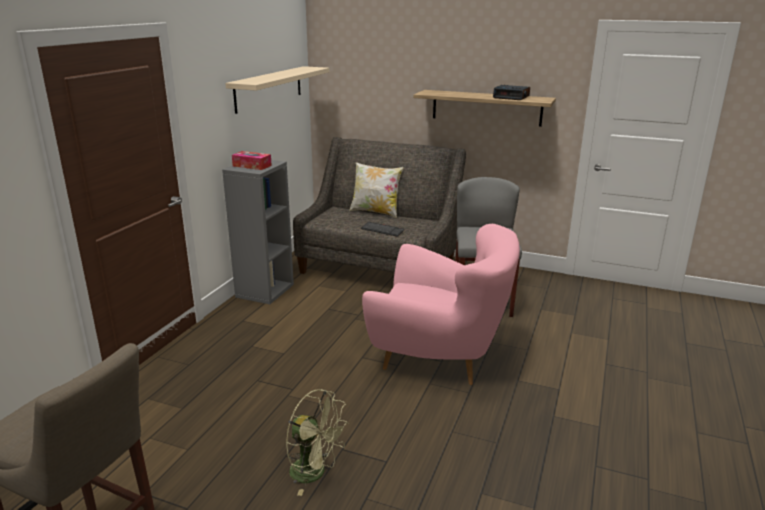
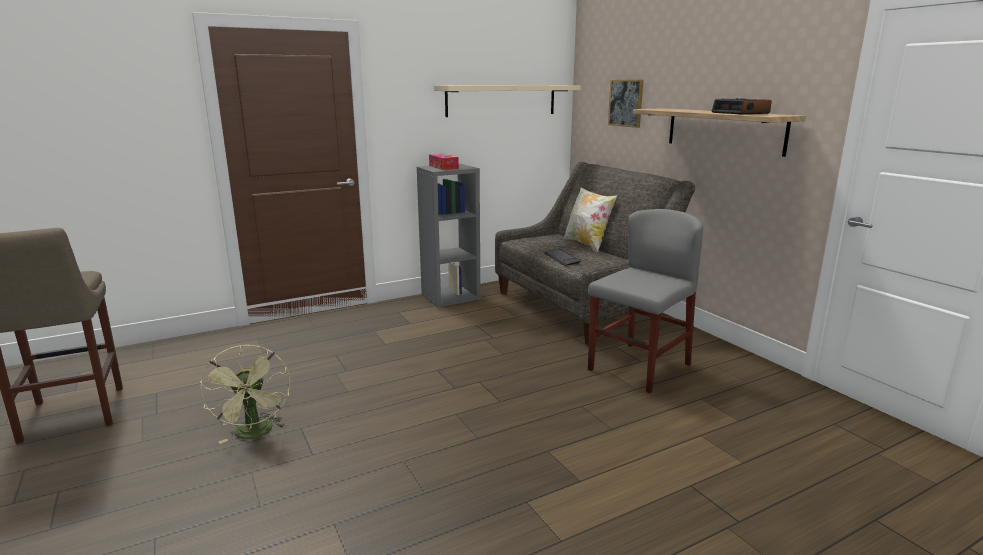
camera: 40 degrees right, 5 degrees down
pink armchair [362,224,520,385] -> none
none -> picture [608,80,643,128]

